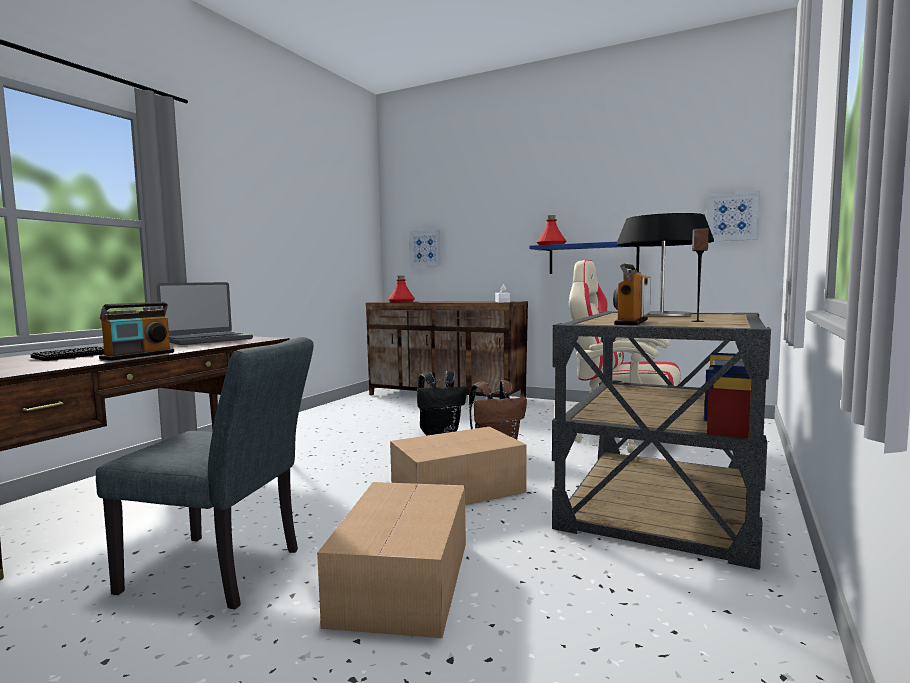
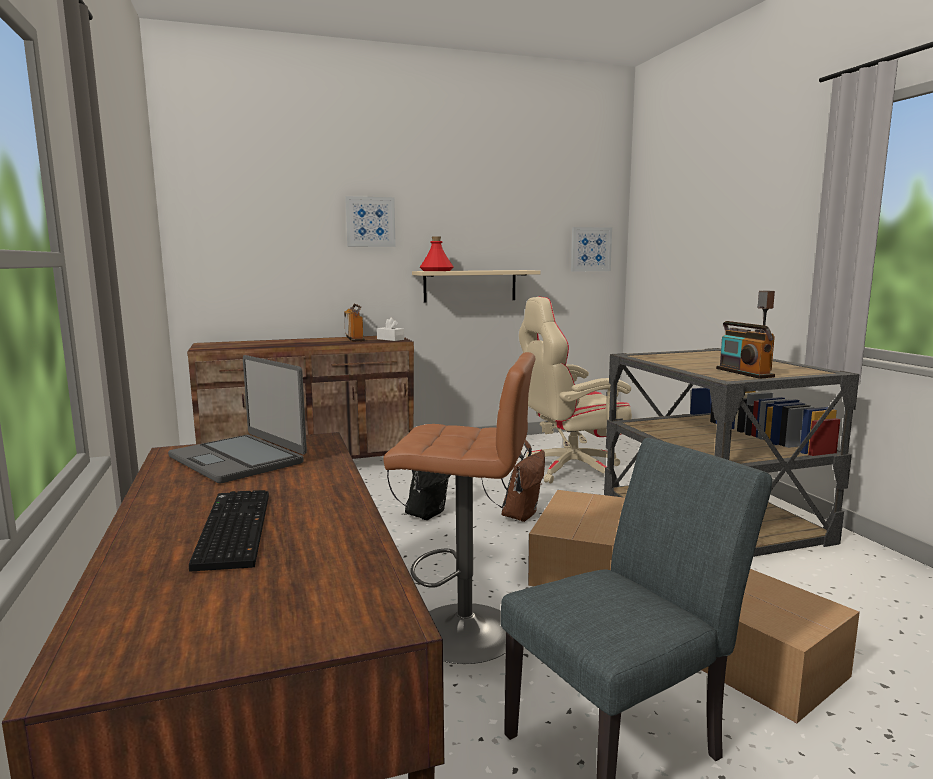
camera: 45 degrees left, 5 degrees up
radio [99,302,174,361] -> radio moved to [344,303,365,342]
laptop [157,282,253,345] -> laptop turned 135 degrees clockwise [168,355,307,483]
red bottle [389,276,415,302] -> none
picture [409,229,442,267] -> picture moved to [345,196,396,247]
blue shelf [530,242,639,274] -> beige shelf [412,270,541,303]
table lamp [617,213,714,316] -> none
none -> brown stool [383,352,535,664]

